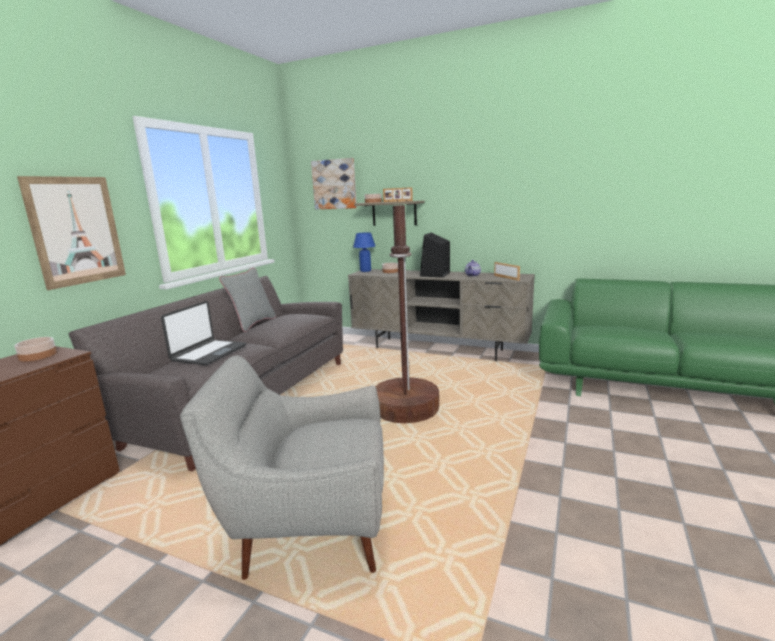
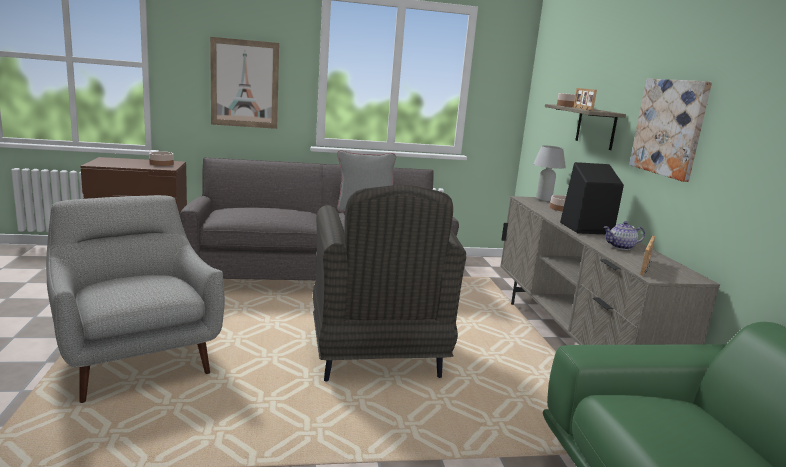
camera: 55 degrees right, 0 degrees up
laptop [161,301,247,365] -> none
picture [311,158,357,209] -> picture moved to [629,79,712,182]
blue table lamp [353,232,375,272] -> white table lamp [533,146,566,201]
brown floor lamp [375,205,439,423] -> grey armchair [313,185,466,381]

